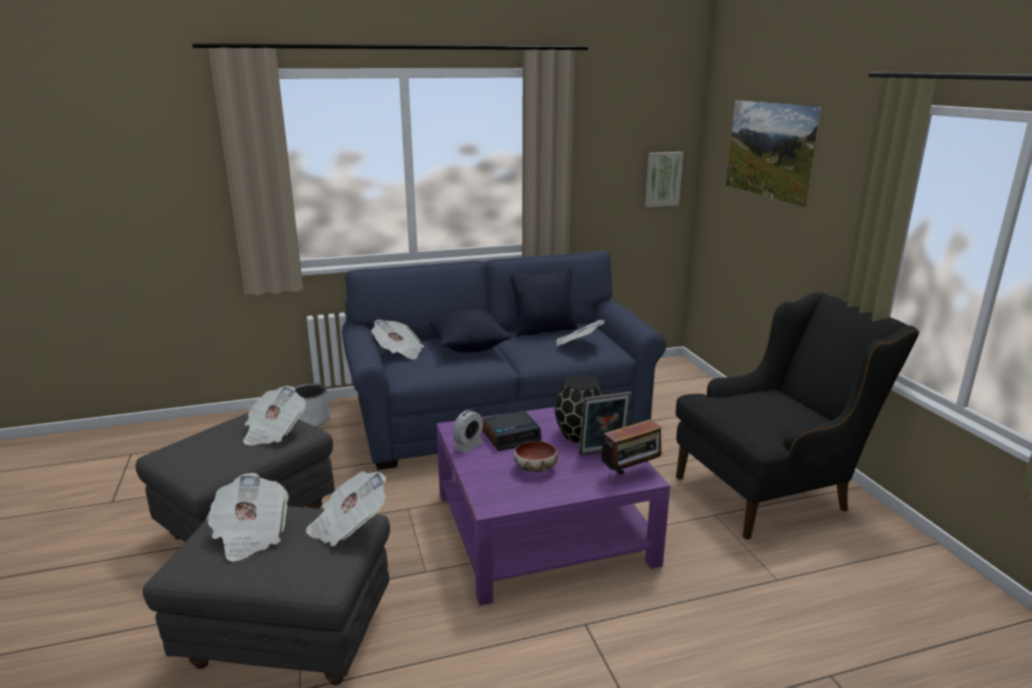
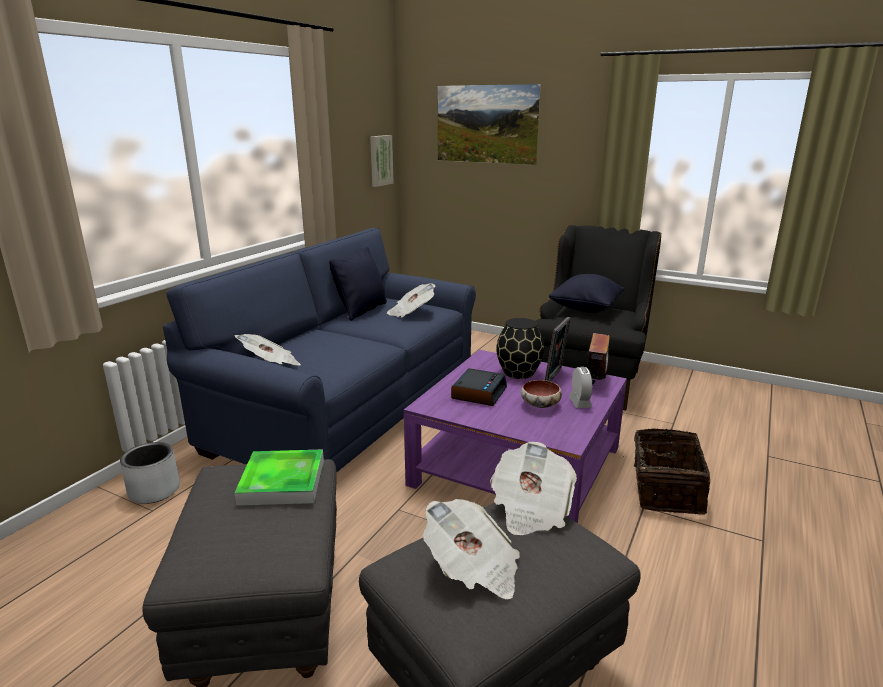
camera: 45 degrees left, 0 degrees up
newspaper [243,386,306,445] -> tray [235,449,324,506]
black pillow [429,309,511,353] -> black pillow moved to [549,274,625,313]
alarm clock [453,410,484,453] -> alarm clock moved to [569,367,592,408]
none -> basket [623,428,710,515]

